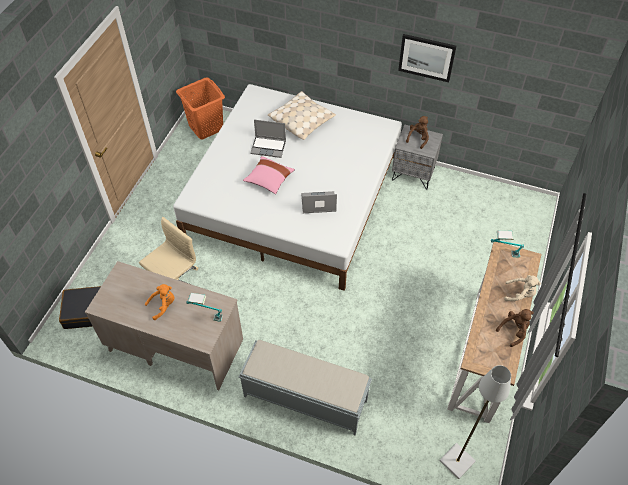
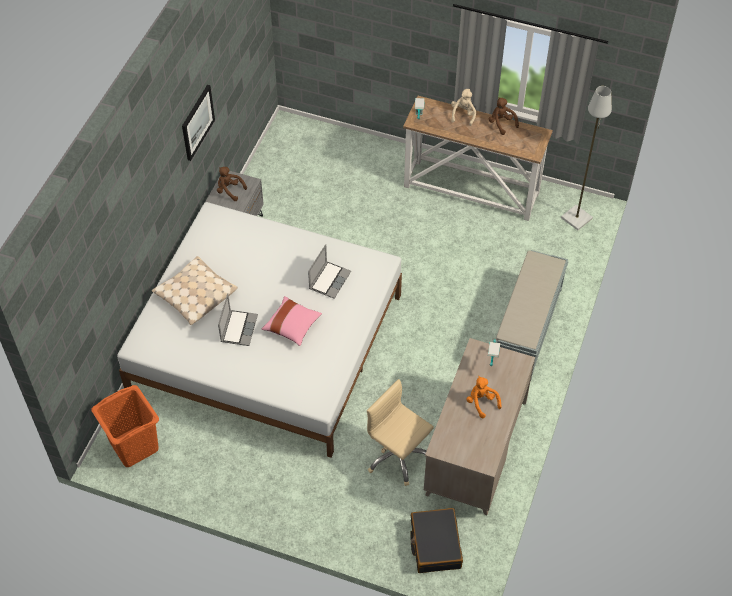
camera: 90 degrees left, 0 degrees up
laptop [301,191,337,213] -> laptop turned 150 degrees counterclockwise [308,244,351,299]

